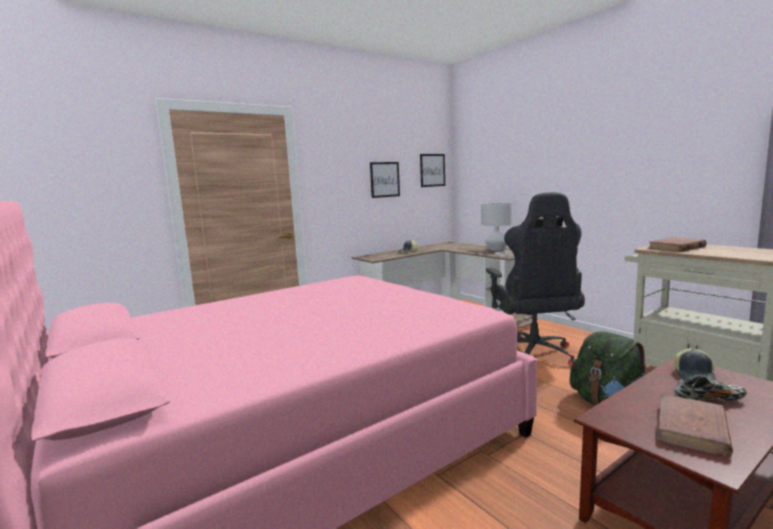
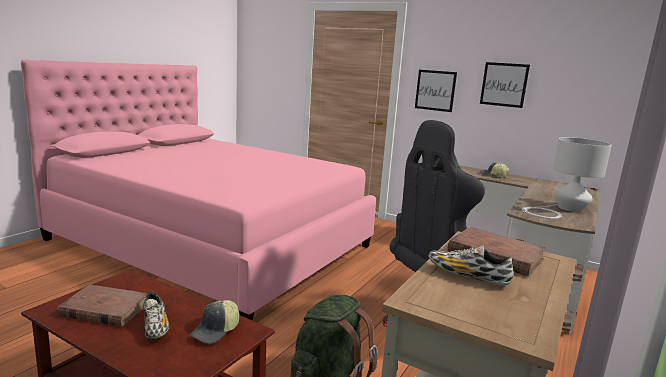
camera: 65 degrees right, 5 degrees up
picture [420,154,445,187] -> picture moved to [415,70,457,112]
cap [674,348,716,381] -> cap turned 60 degrees counterclockwise [189,300,239,344]
none -> shoe [428,245,514,286]

